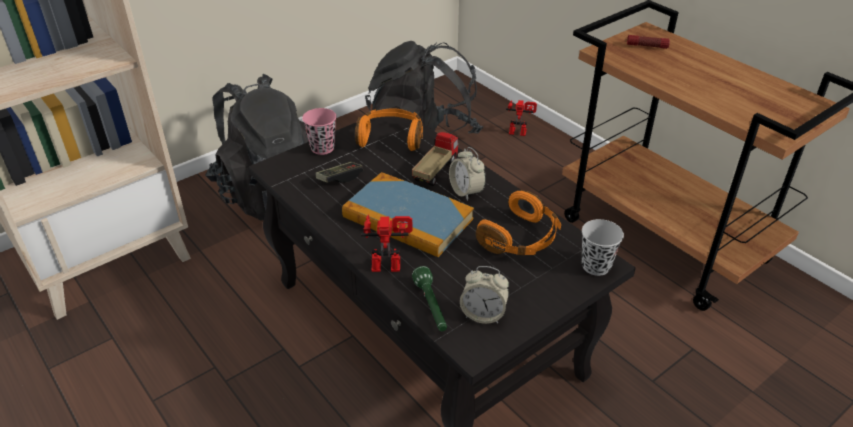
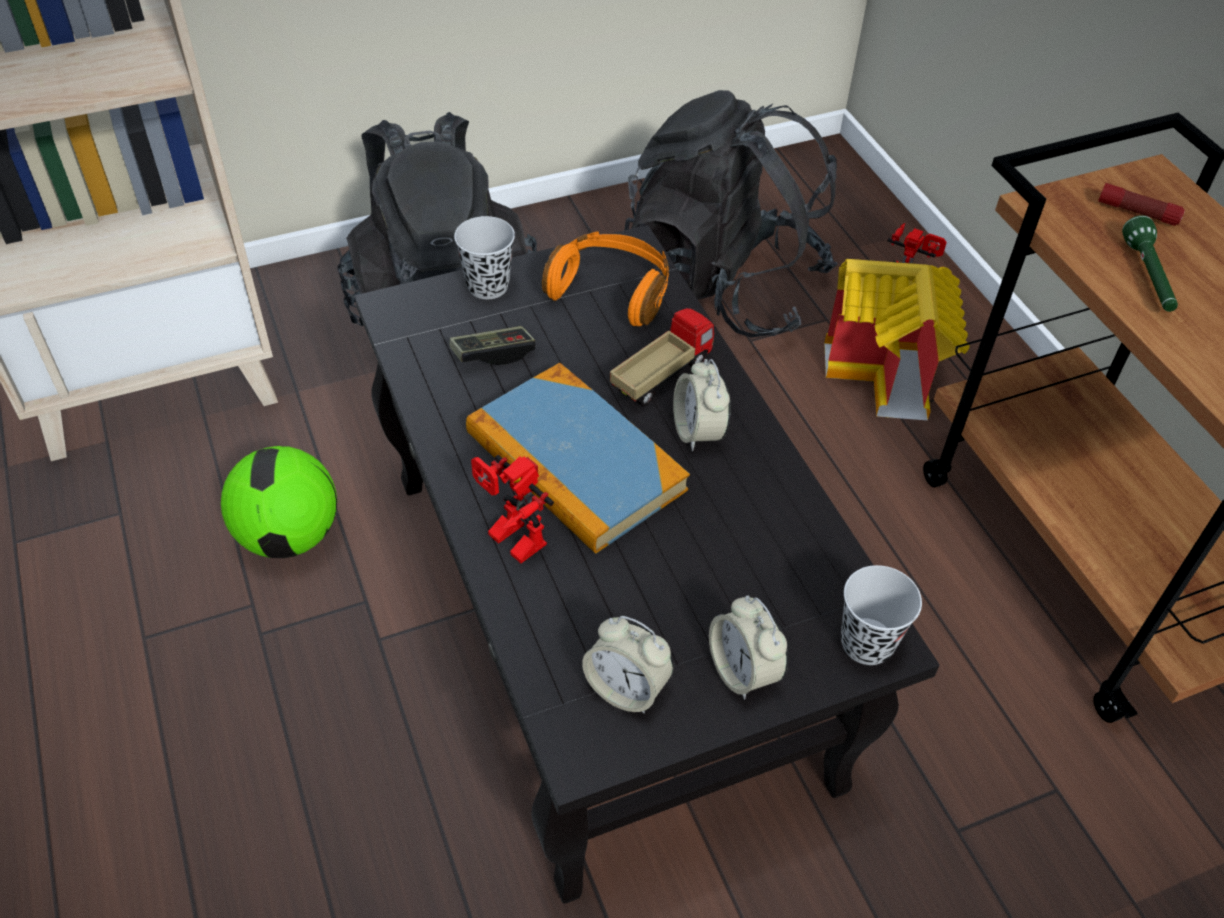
camera: 15 degrees right, 10 degrees up
pink cup [302,108,336,155] -> black cup [454,216,515,299]
toy robot [361,215,412,272] -> toy robot turned 150 degrees counterclockwise [471,455,554,563]
green flashlight [412,266,447,331] -> green flashlight moved to [1122,215,1178,312]
orange headphones [476,190,561,256] -> none
none -> football [221,446,337,558]
none -> alarm clock [709,596,788,700]
none -> toy house [824,259,970,420]

